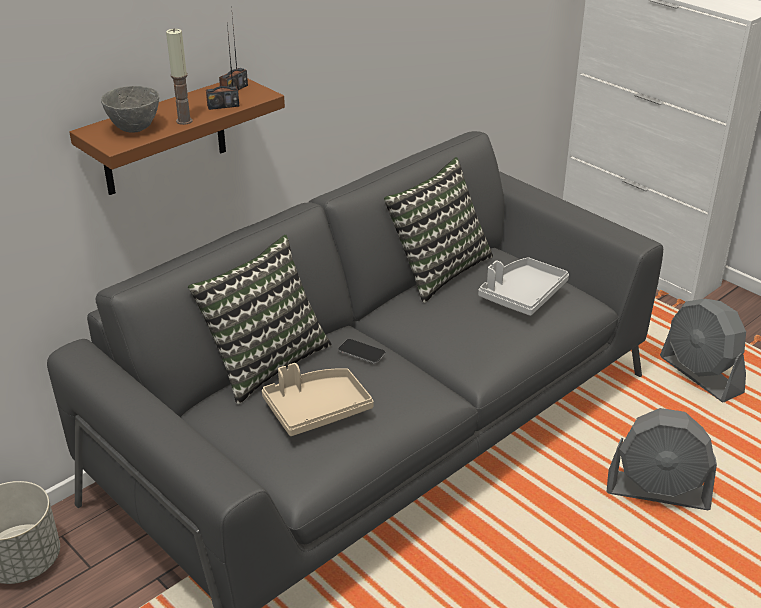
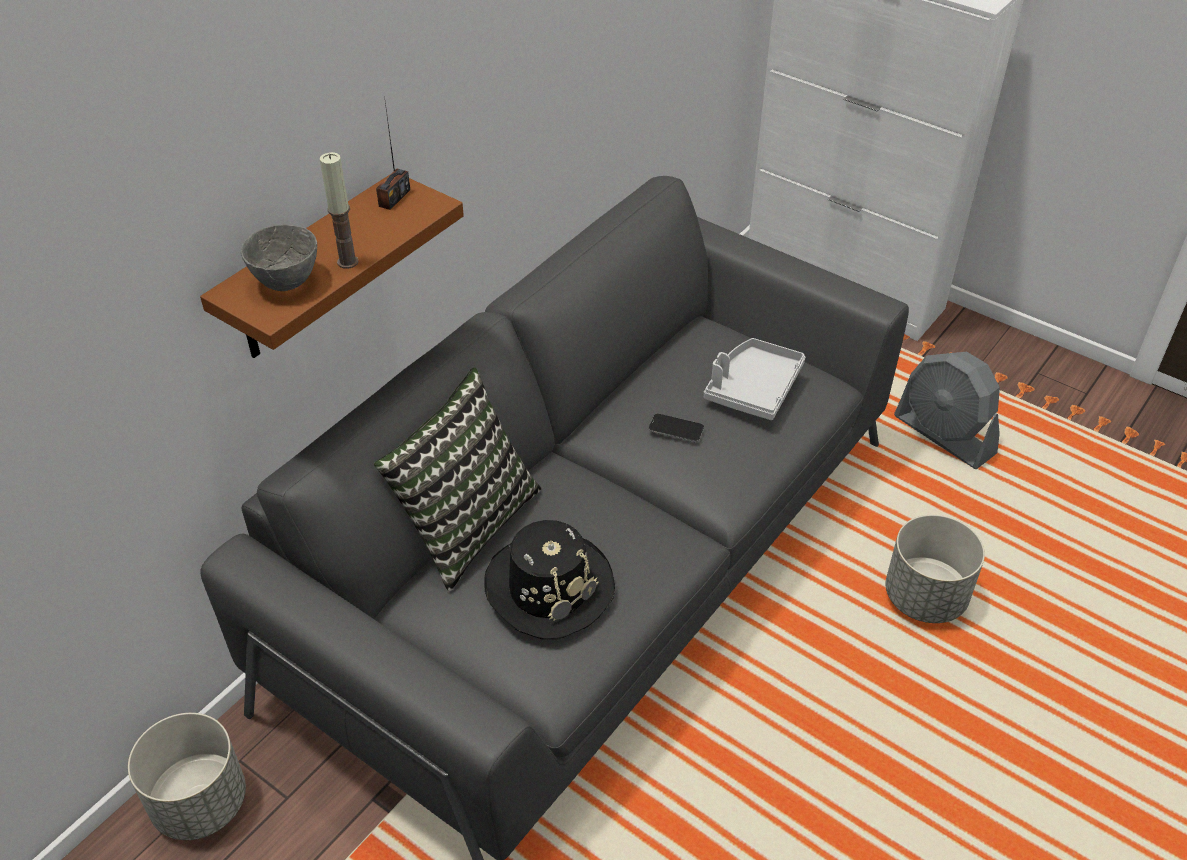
camera: 10 degrees left, 10 degrees up
radio [206,24,240,110] -> none
beige tray [262,363,374,436] -> black hat [484,520,615,639]
phone [338,339,386,364] -> phone moved to [648,414,704,442]
pillow [384,157,493,303] -> none
grey fan [606,408,717,510] -> grey planter [886,515,985,623]

